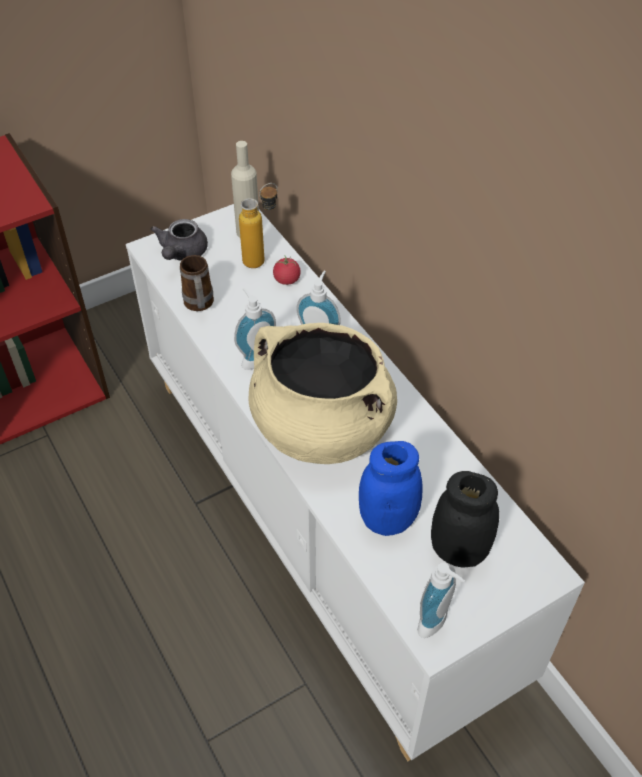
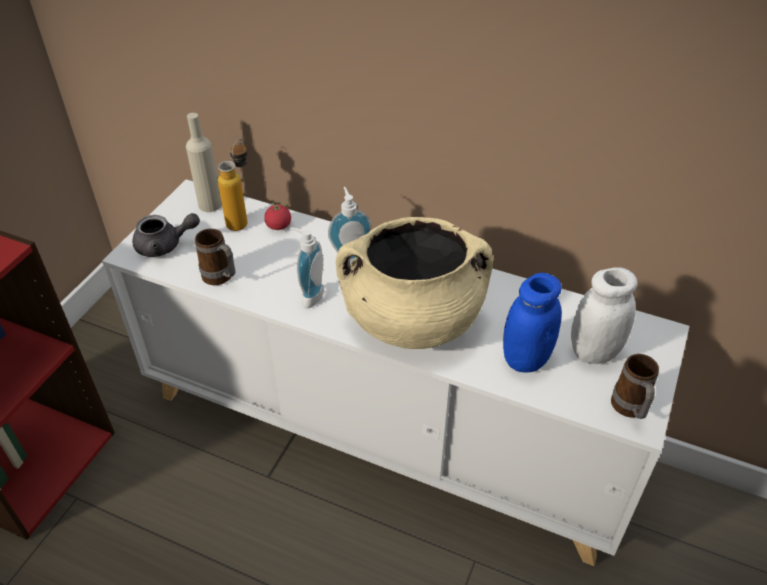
camera: 35 degrees left, 5 degrees down
grey teapot [150,219,208,261] -> grey teapot turned 75 degrees counterclockwise [132,213,200,257]
soap dispenser [417,563,465,638] -> mug [611,354,659,419]
black jar [431,471,499,568] -> white jar [571,267,637,364]

